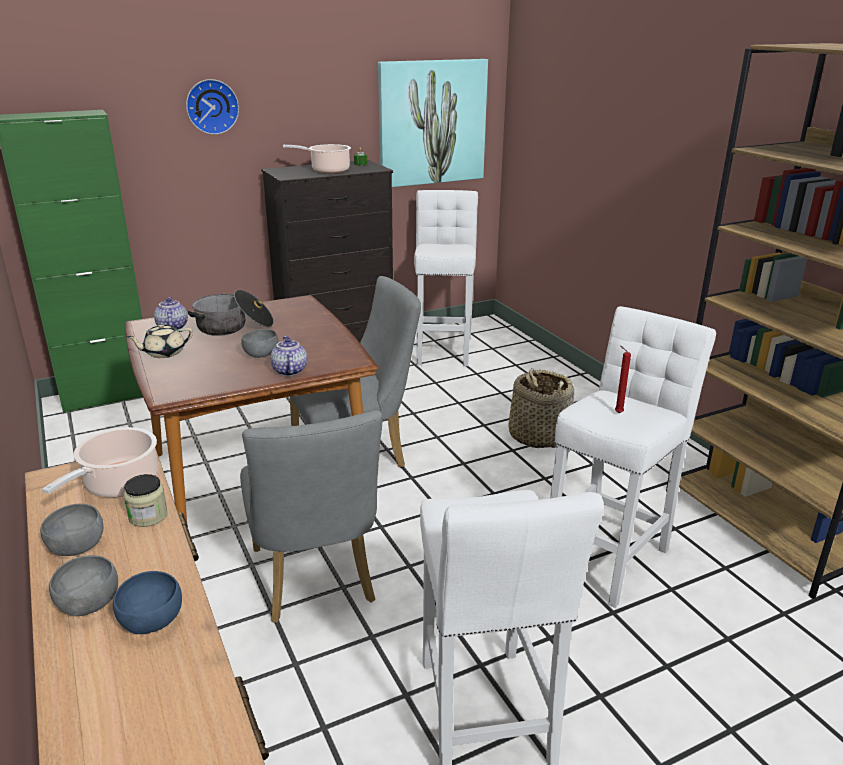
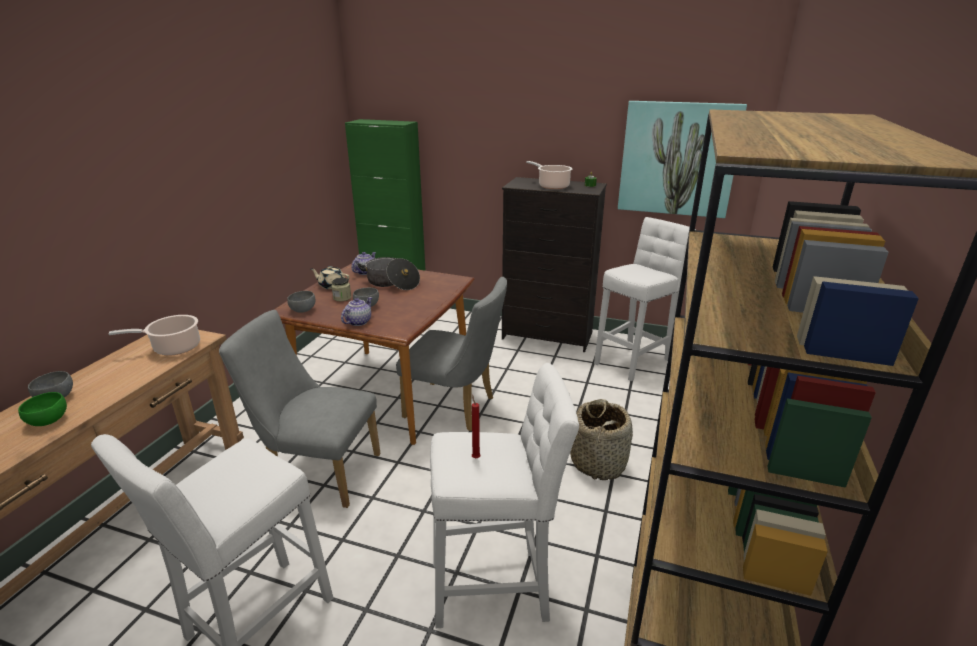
camera: 45 degrees right, 0 degrees up
grey bowl [40,503,103,556] -> grey bowl moved to [287,291,315,313]
blue bowl [113,571,182,634] -> green bowl [18,392,67,426]
jar [124,474,168,527] -> jar moved to [332,278,351,301]
wall clock [186,79,239,135] -> none
grey chair [240,410,383,623] -> grey chair turned 75 degrees clockwise [219,310,380,508]

